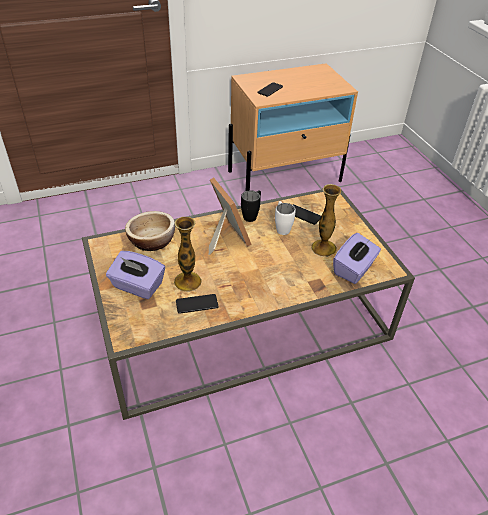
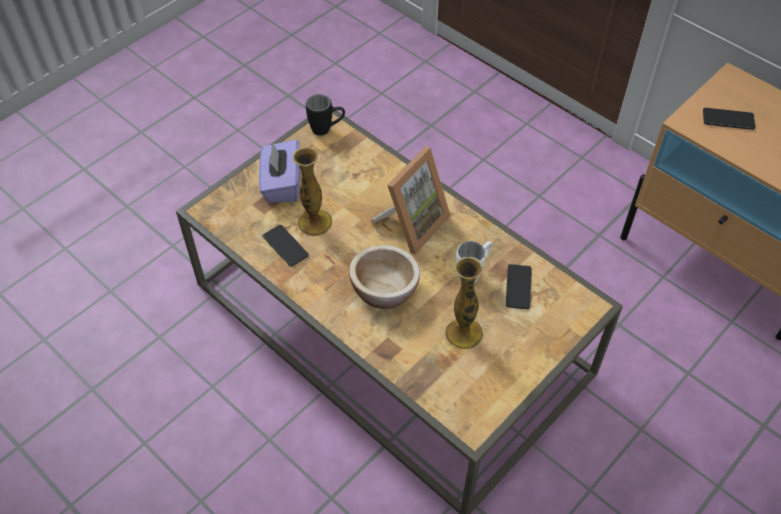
camera: 65 degrees right, 10 degrees up
bowl [125,211,175,251] -> bowl moved to [349,245,420,309]
black mug [241,190,261,222] -> black mug moved to [306,94,345,136]
purple tissue box [333,233,381,284] -> none

